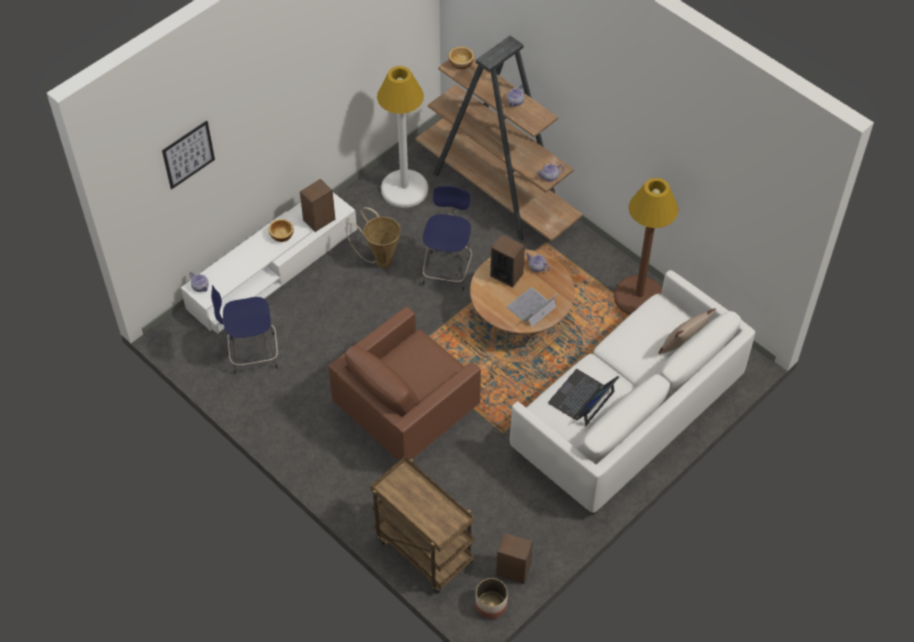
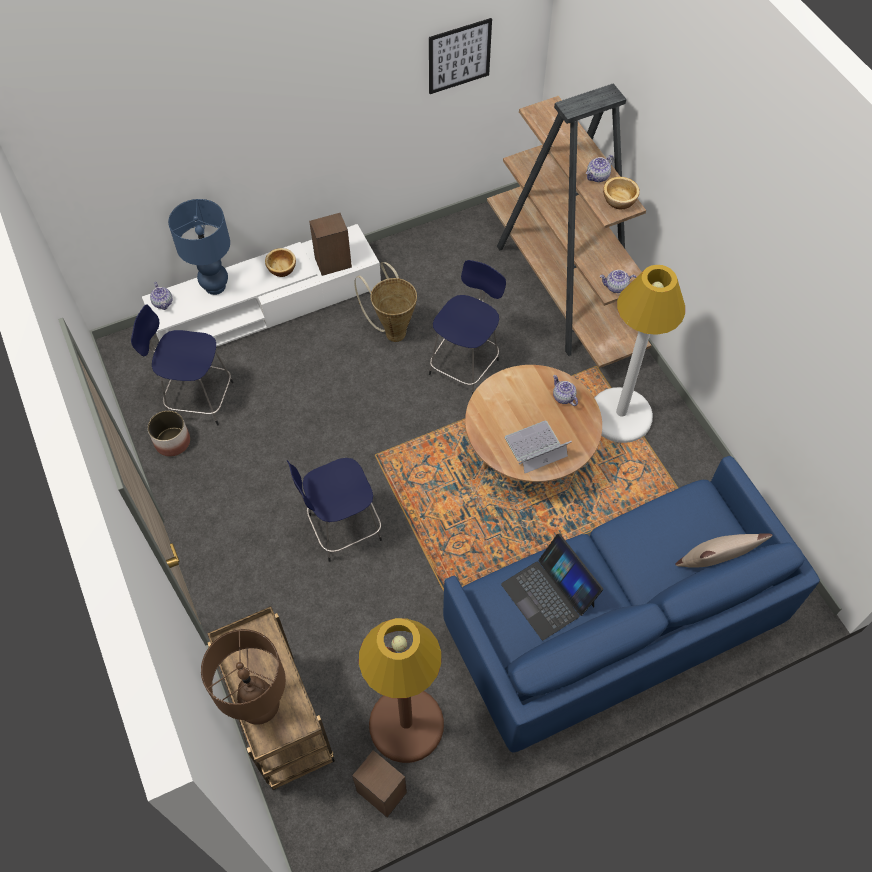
camera: 20 degrees right, 5 degrees up
picture [162,121,215,189] -> picture moved to [429,18,492,94]
brown armchair [328,306,481,461] -> blue stool [287,458,382,562]
white floor lamp [377,66,428,208] -> white floor lamp moved to [595,265,685,443]
bowl [448,47,474,69] -> bowl moved to [603,177,640,209]
planter [475,578,508,619] -> planter moved to [147,410,190,457]
speaker [490,234,525,287] -> none
white sofa [510,270,755,515] -> blue sofa [443,456,820,753]
laptop [548,369,619,426] -> laptop turned 90 degrees counterclockwise [501,533,603,640]
brown floor lamp [614,178,678,315] -> brown floor lamp moved to [359,618,444,763]
none -> blue table lamp [168,199,230,295]
none -> brown table lamp [201,629,286,725]

